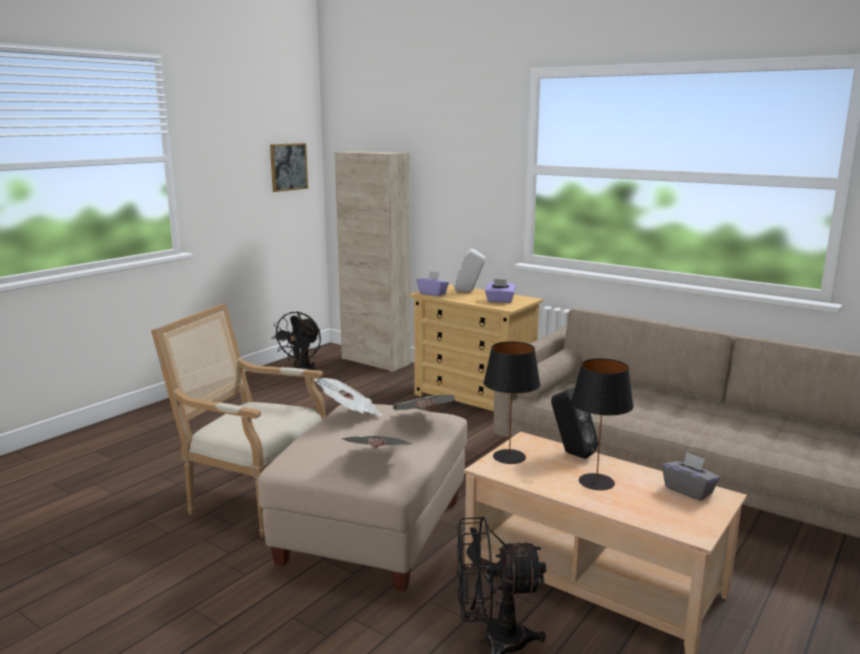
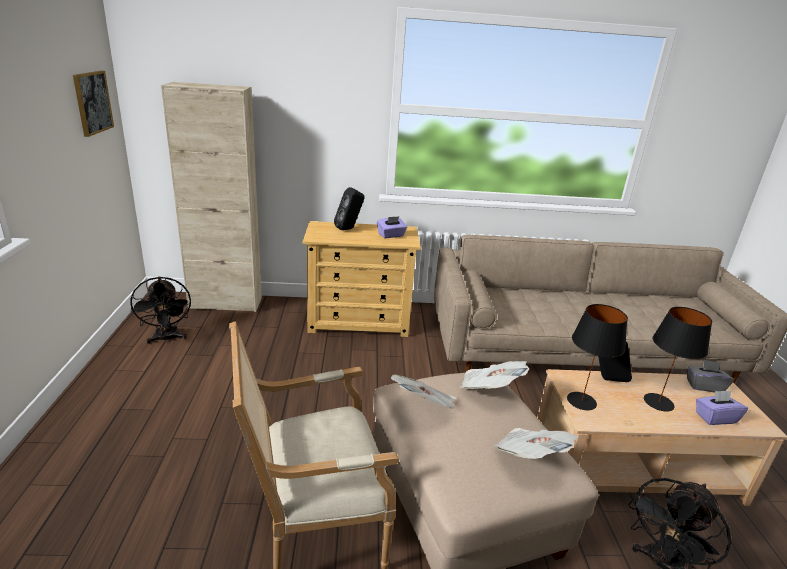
camera: 40 degrees left, 10 degrees up
purple tissue box [417,271,449,296] -> purple tissue box moved to [696,391,748,425]
white speaker [454,248,485,292] -> black speaker [334,187,364,230]

